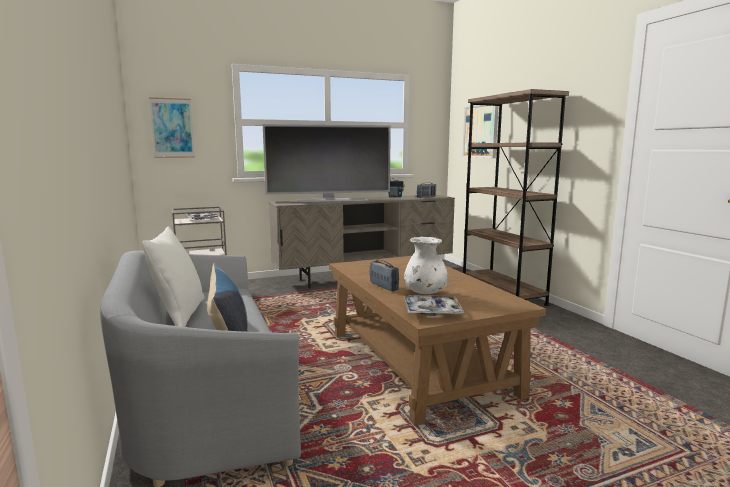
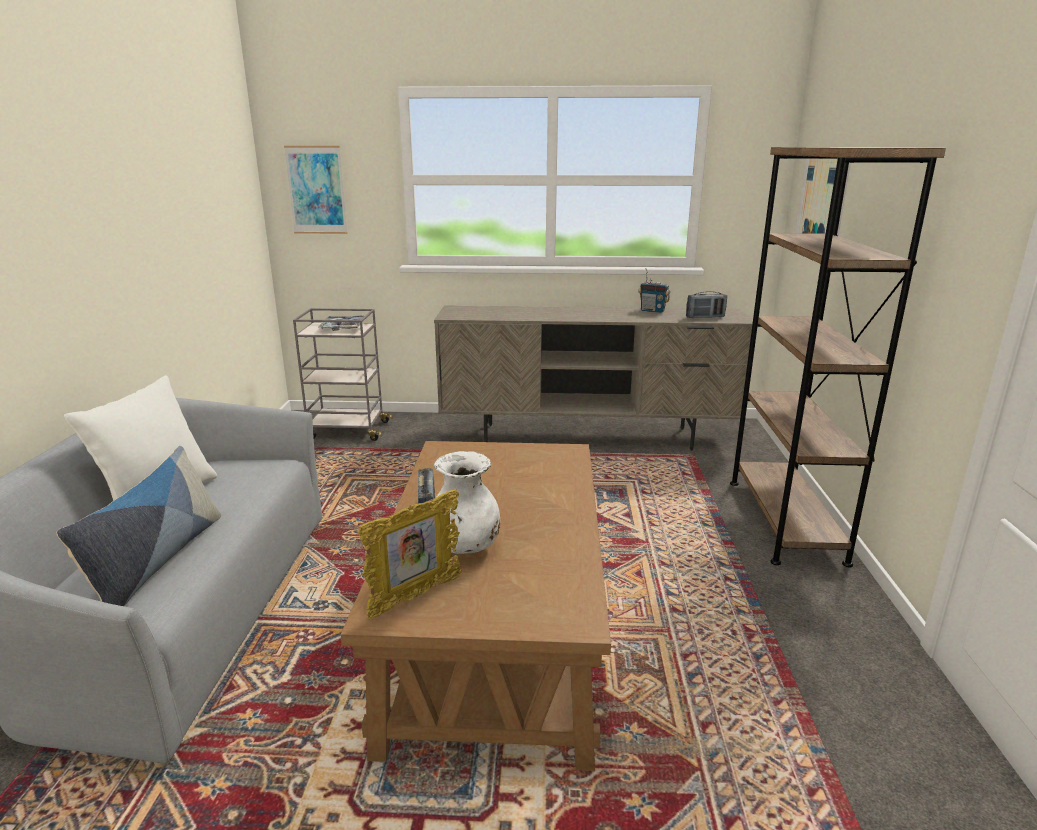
camera: 25 degrees right, 10 degrees up
television [263,124,391,203] -> none
tray [404,295,465,316] -> picture frame [358,489,462,619]

